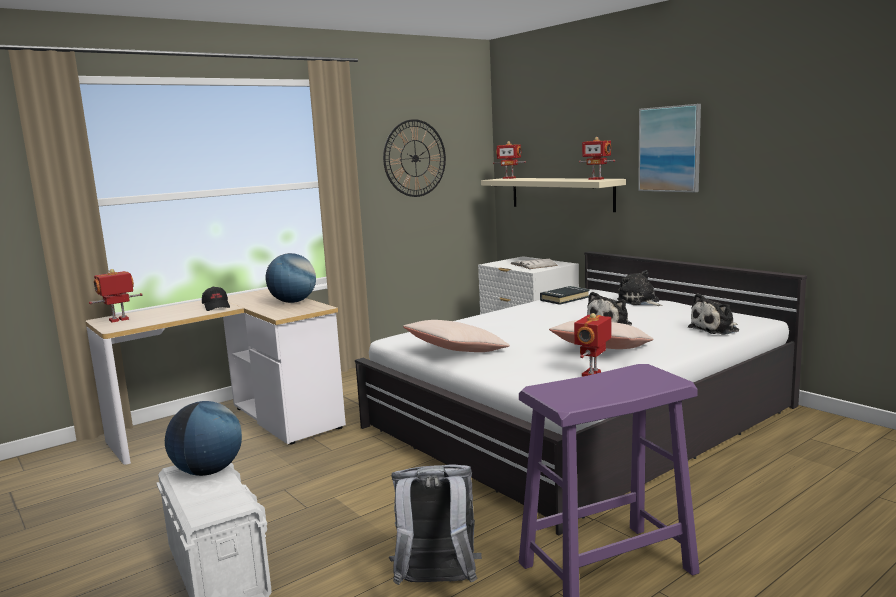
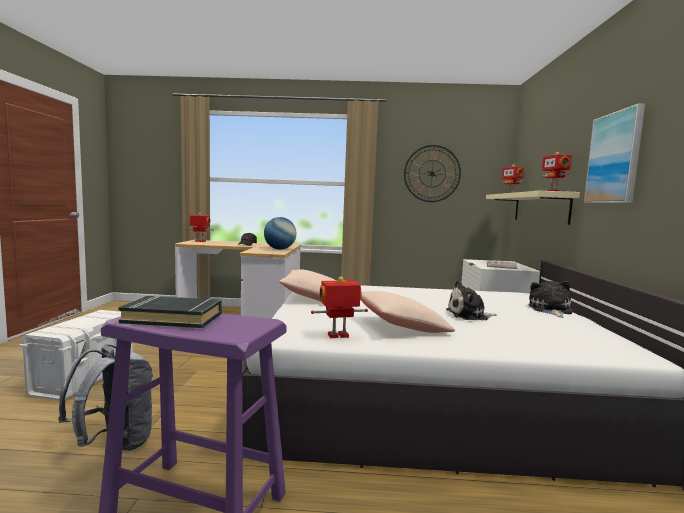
camera: 40 degrees right, 5 degrees down
globe [165,401,242,476] -> none
black book [540,286,590,305] -> black book moved to [118,295,222,328]
plush toy [688,293,739,335] -> none

